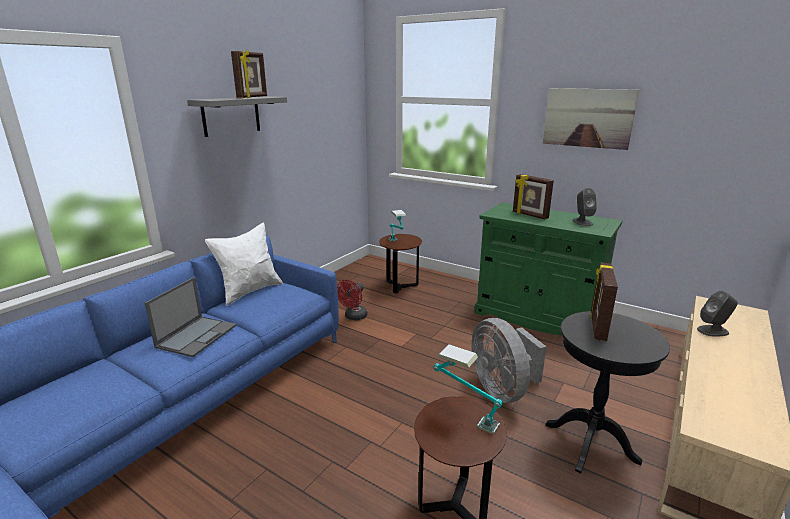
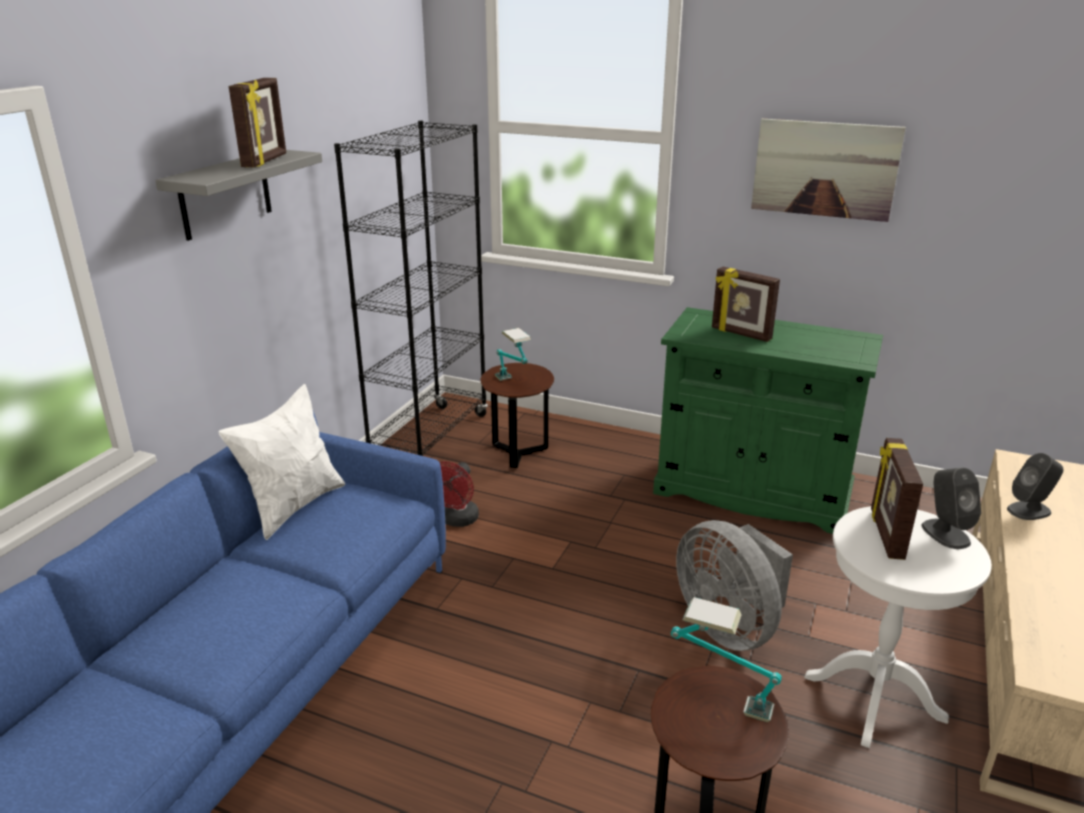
camera: 10 degrees left, 5 degrees up
laptop [145,277,236,357] -> none
black side table [545,311,670,473] -> white side table [804,506,992,748]
grey speaker [573,188,597,226] -> grey speaker moved to [922,468,981,549]
none -> black bookcase [334,121,488,456]

